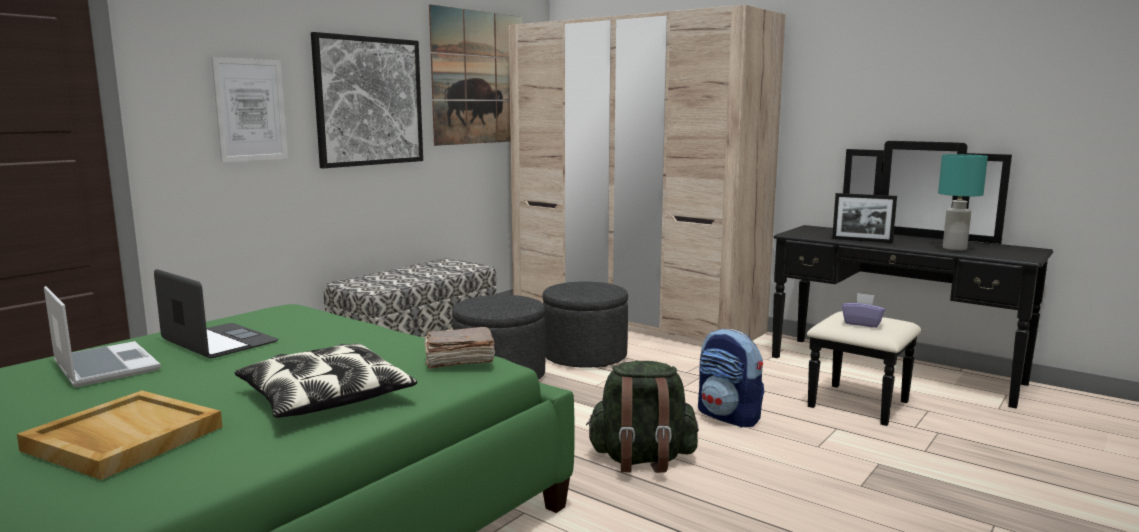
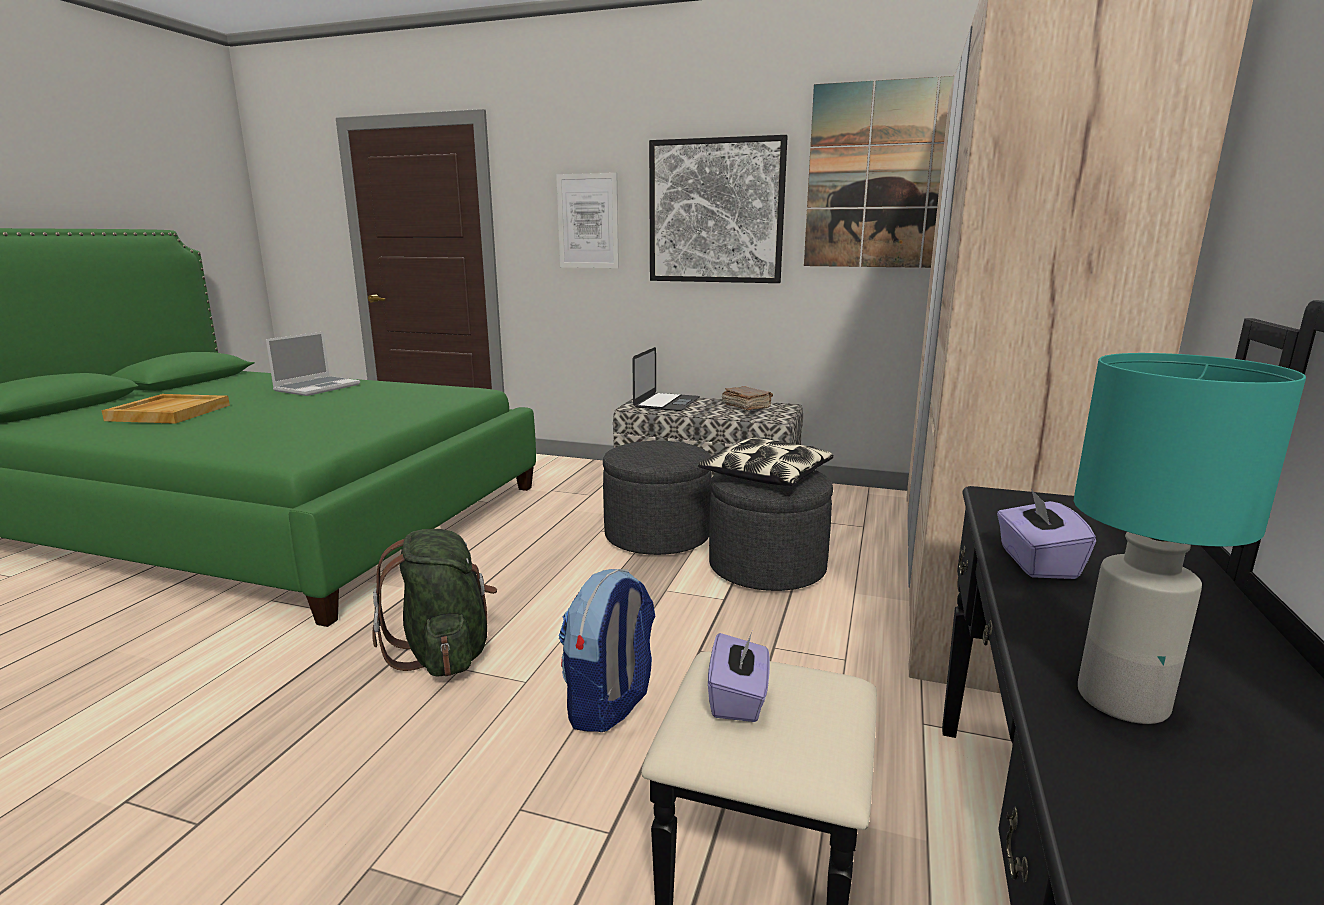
camera: 70 degrees right, 5 degrees up
laptop [154,269,278,358] -> laptop moved to [632,347,700,411]
pillow [235,343,417,418] -> pillow moved to [698,437,834,486]
brown book [424,327,495,369] -> brown book moved to [722,386,773,410]
picture frame [832,193,897,243] -> purple tissue box [997,488,1096,579]

